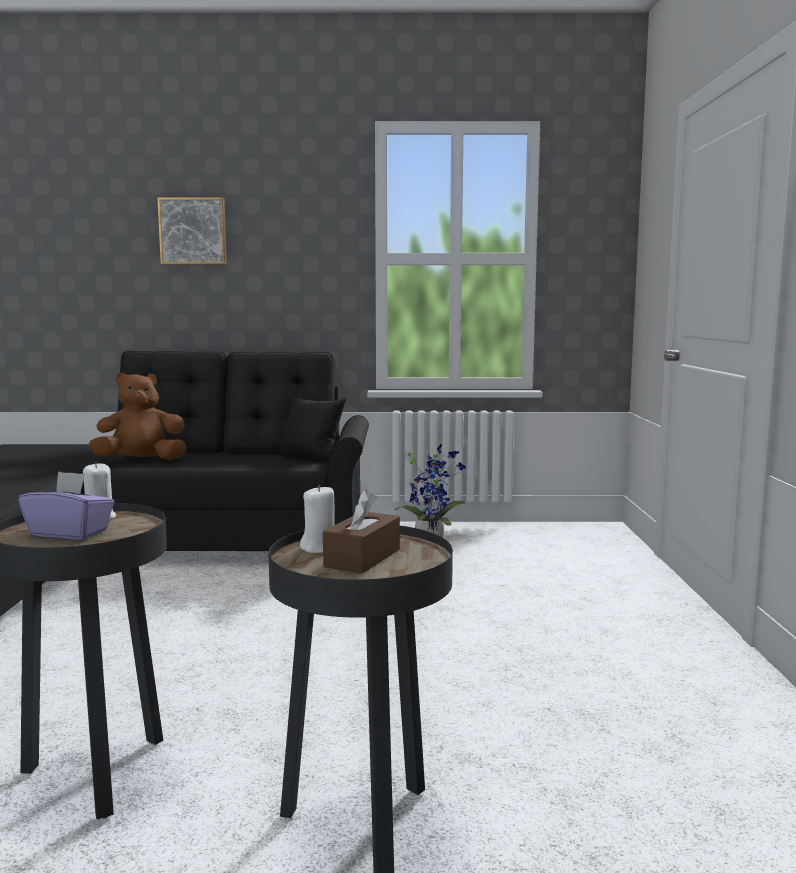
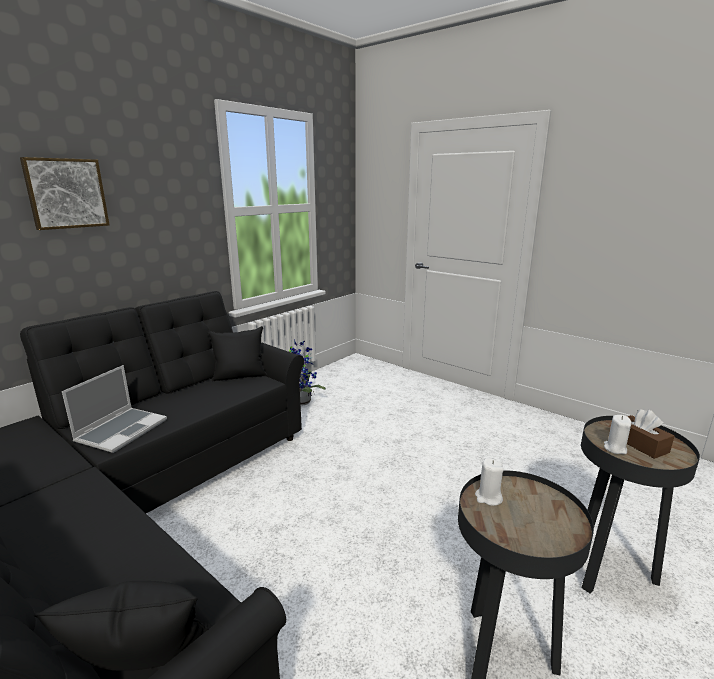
camera: 50 degrees left, 10 degrees up
purple tissue box [18,471,114,540] -> none
brown plush toy [89,372,187,460] -> laptop [62,365,167,453]

